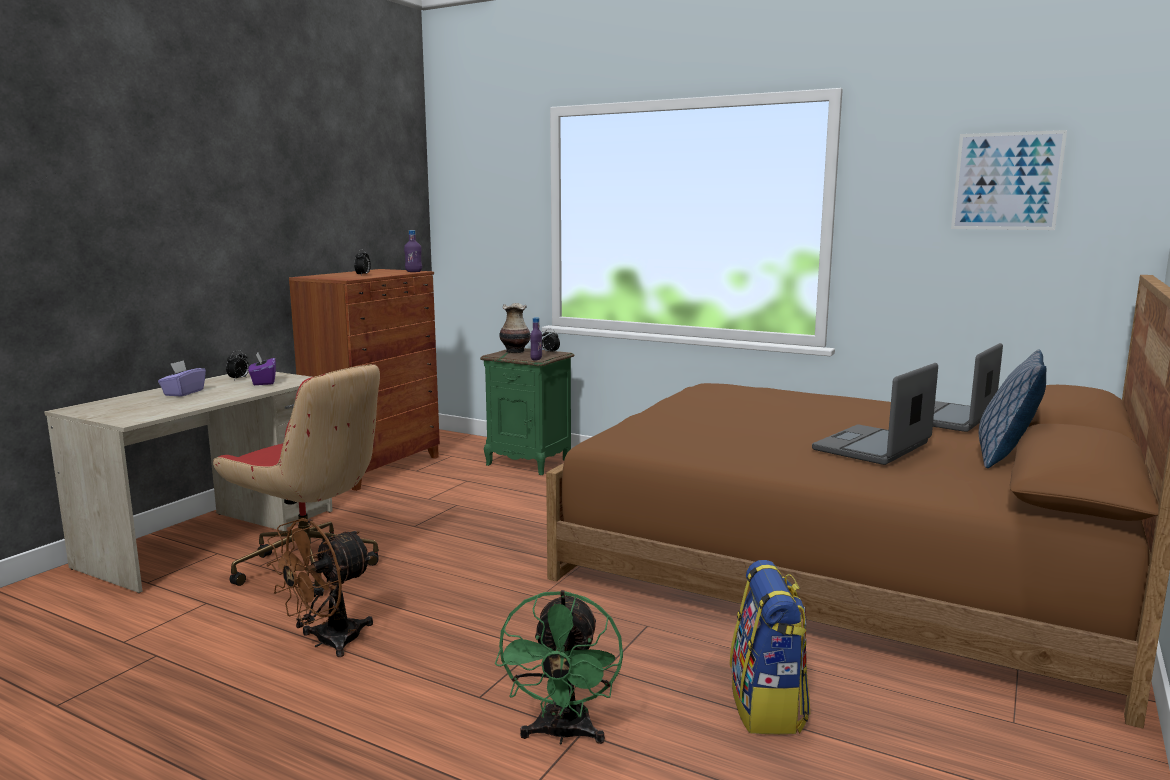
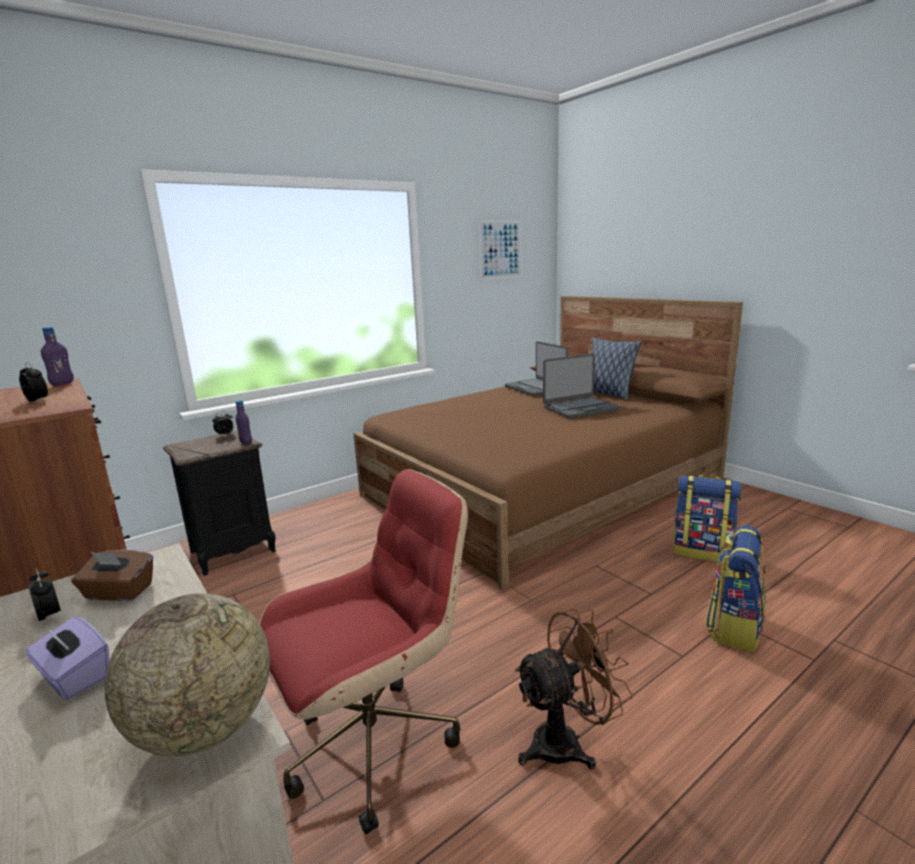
camera: 65 degrees left, 5 degrees up
purple tissue box [248,353,276,385] -> brown tissue box [71,550,153,601]
brown fan [266,518,373,657] -> brown fan turned 90 degrees counterclockwise [514,609,633,769]
green nightstand [480,348,574,475] -> black nightstand [163,430,276,576]
green fan [495,590,623,745] -> backpack [705,525,766,652]
vase [500,303,530,353] -> none
laptop [812,363,938,465] -> laptop turned 90 degrees counterclockwise [543,354,621,418]
none -> globe [105,593,270,756]

